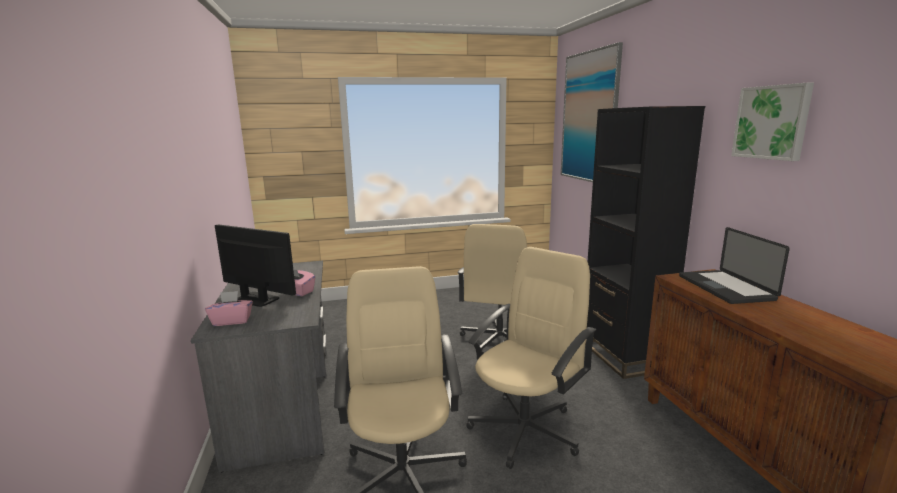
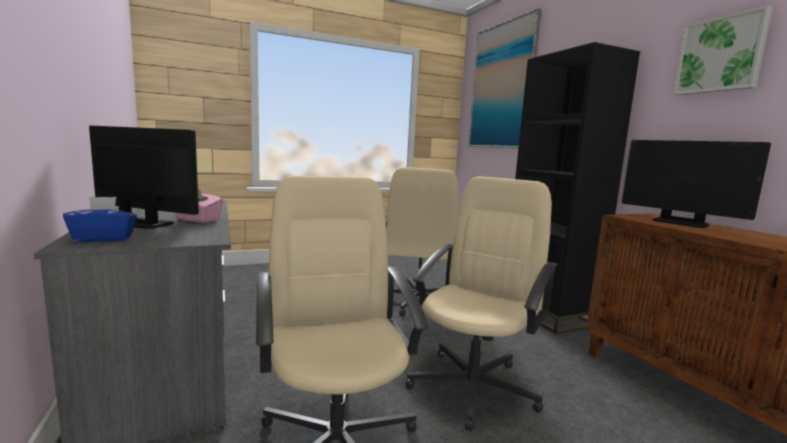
camera: 10 degrees left, 5 degrees down
pink tissue box [205,291,253,326] -> blue tissue box [63,197,137,242]
laptop [679,227,790,304] -> monitor [622,140,771,228]

